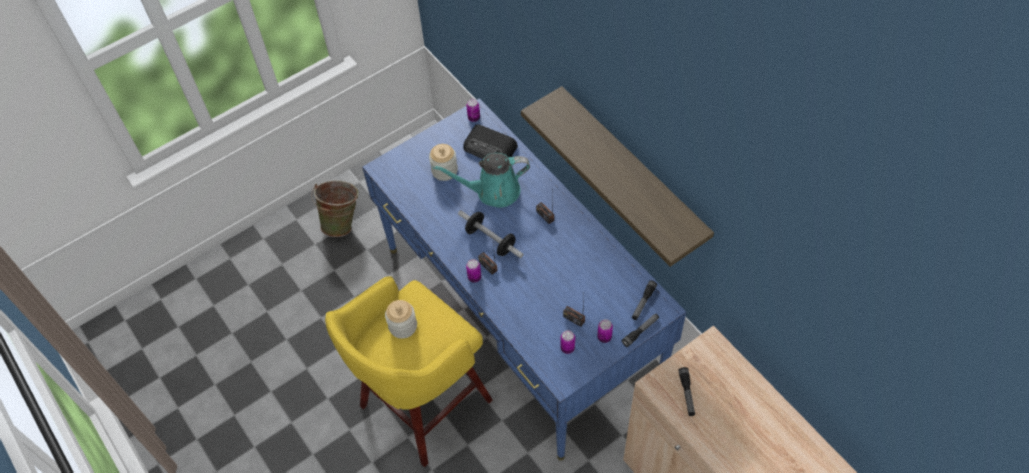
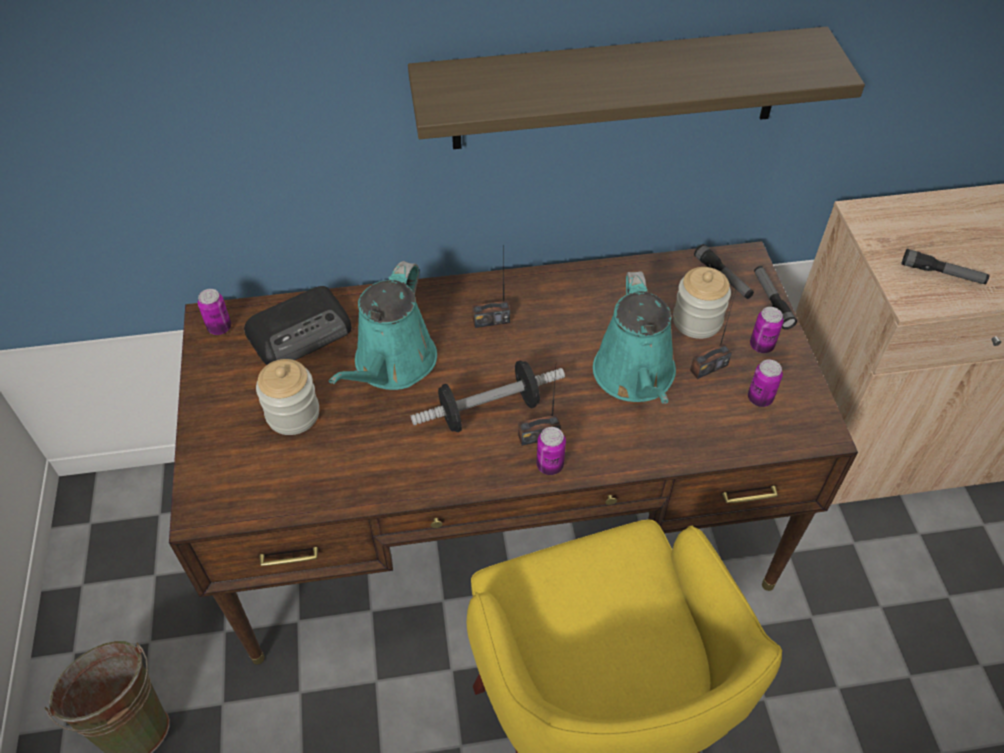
camera: 65 degrees left, 5 degrees down
blue desk [362,98,686,461] -> brown desk [169,241,858,665]
jar [385,300,417,339] -> jar moved to [673,267,731,339]
none -> turquoise watering can [593,271,676,403]

